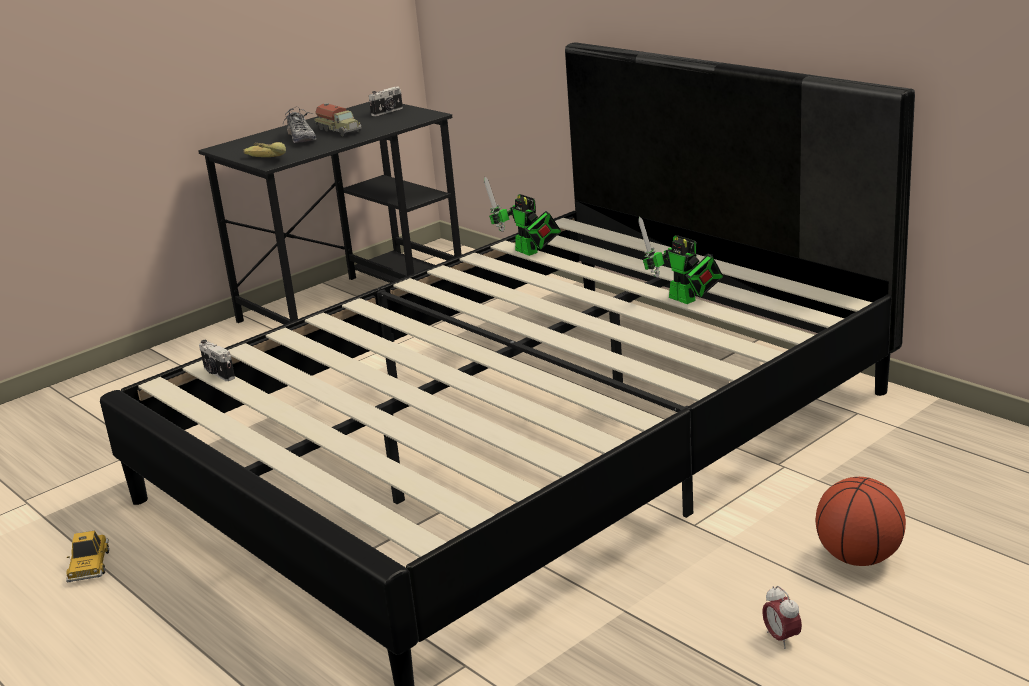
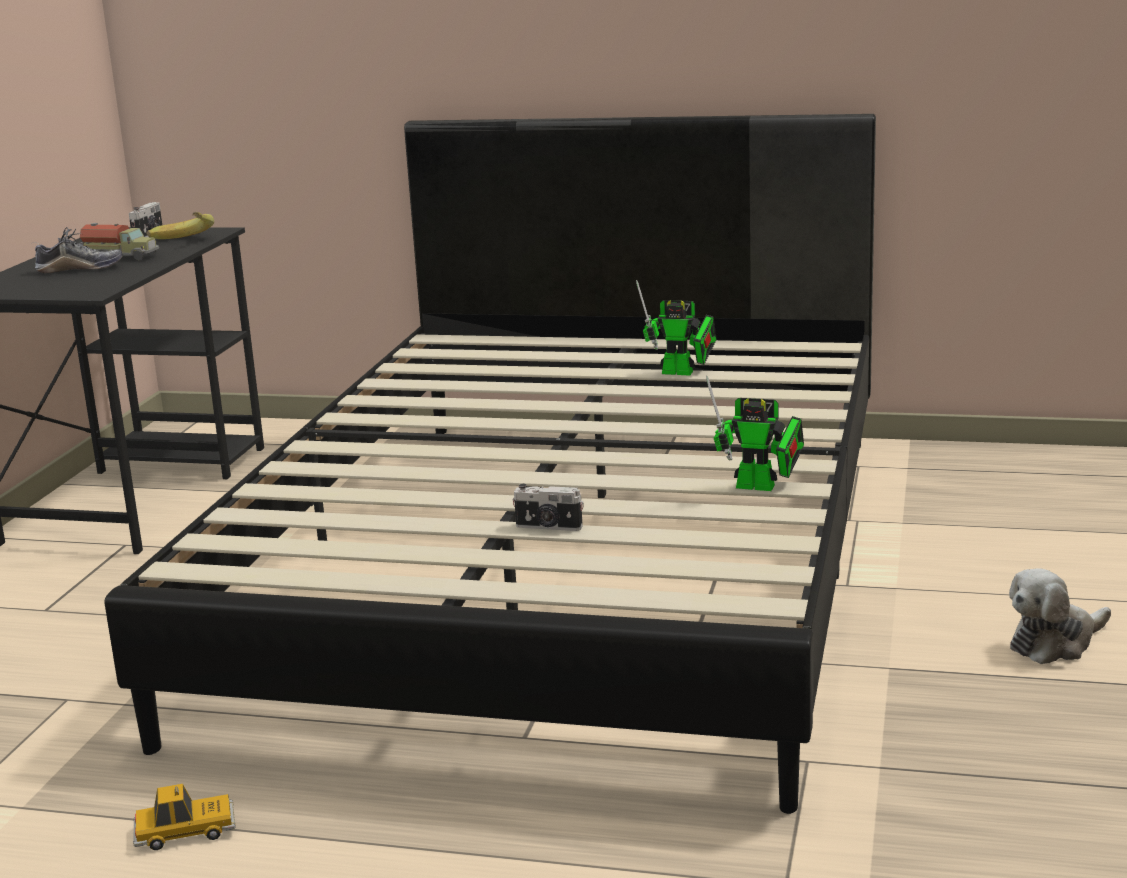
camera: 35 degrees left, 5 degrees down
toy car [66,530,109,582] -> toy car turned 60 degrees counterclockwise [133,784,236,850]
camera [199,340,235,381] -> camera moved to [513,484,584,531]
banana [243,142,286,157] -> banana moved to [146,212,214,239]
shoe [283,107,316,143] -> shoe turned 45 degrees counterclockwise [34,227,123,273]
toy robot [484,177,561,256] -> toy robot moved to [706,376,804,491]
alarm clock [762,586,802,649] -> plush toy [1009,568,1111,664]
basketball [816,477,906,566] -> none

